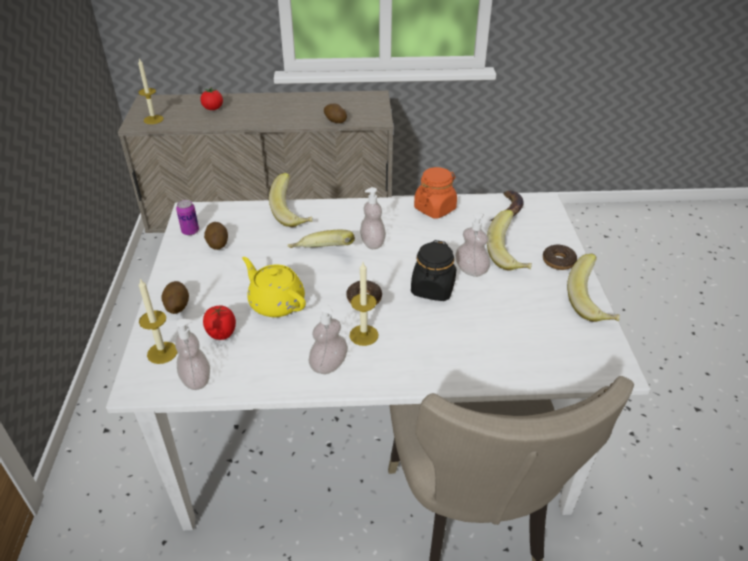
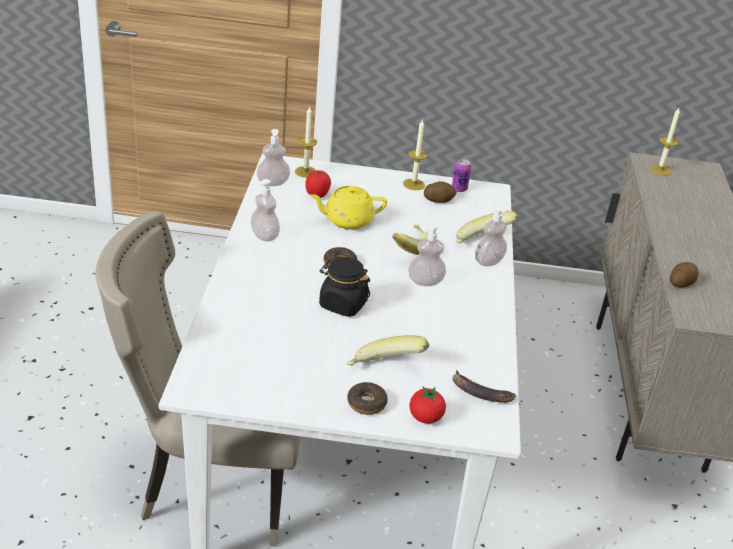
camera: 95 degrees right, 5 degrees down
potato [161,281,189,314] -> none
tomato [200,87,223,110] -> tomato moved to [409,386,446,424]
yellow teapot [242,257,306,317] -> yellow teapot turned 150 degrees counterclockwise [309,186,387,230]
candle [350,262,378,346] -> candle moved to [403,119,428,190]
orange jar [414,167,457,218] -> none
soap dispenser [455,213,490,277] -> soap dispenser moved to [475,205,507,266]
banana [567,254,620,322] -> none

